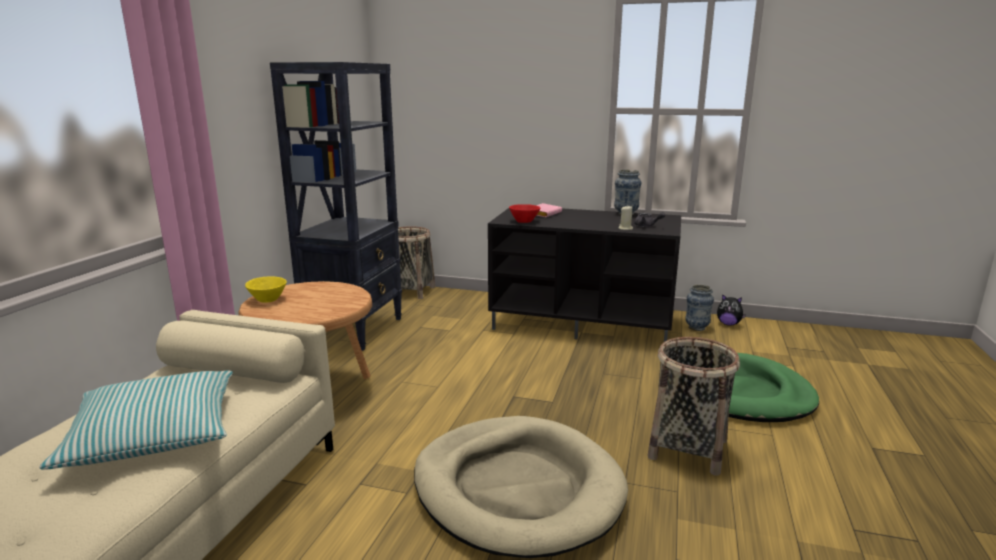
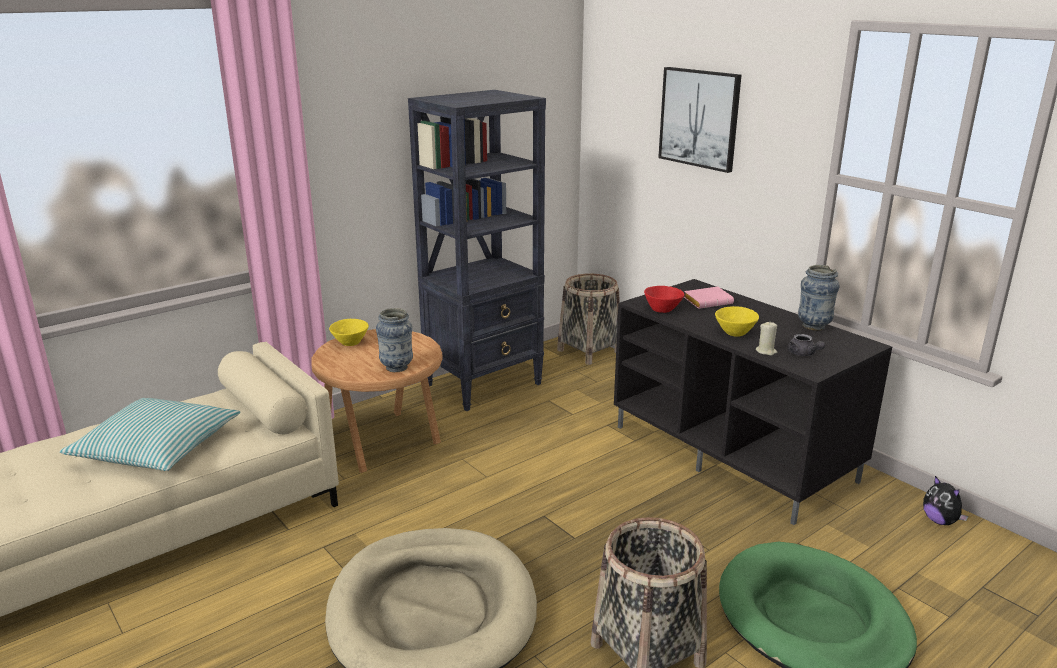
camera: 35 degrees right, 5 degrees up
vase [685,284,714,331] -> vase moved to [376,308,413,372]
none -> picture [658,67,742,173]
none -> yellow bowl [715,306,759,336]

